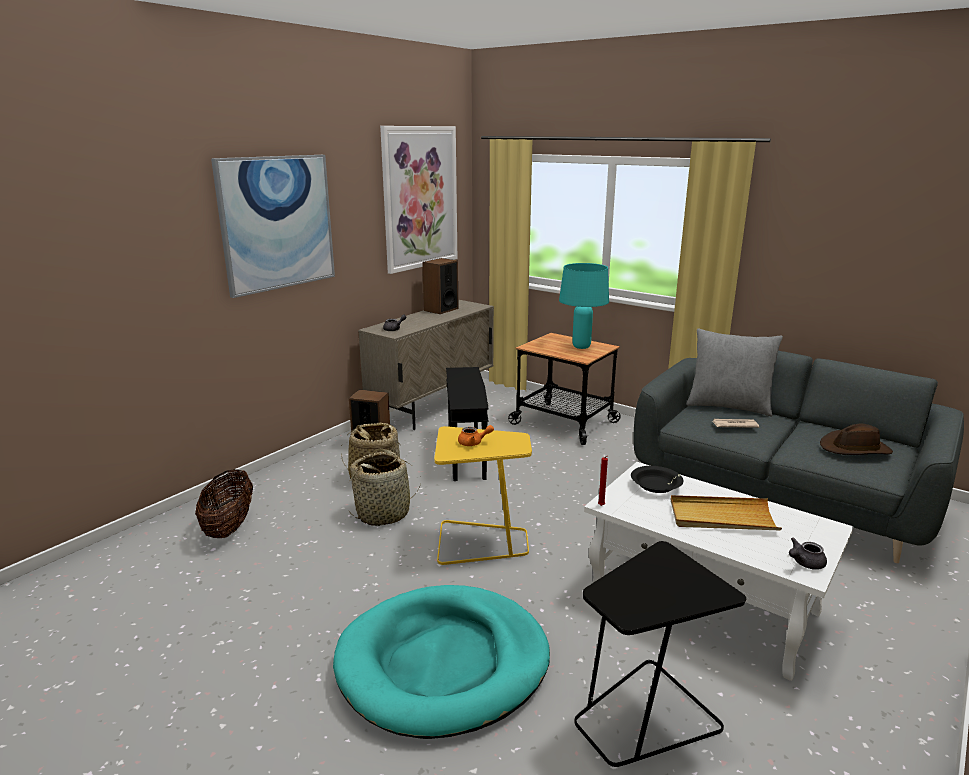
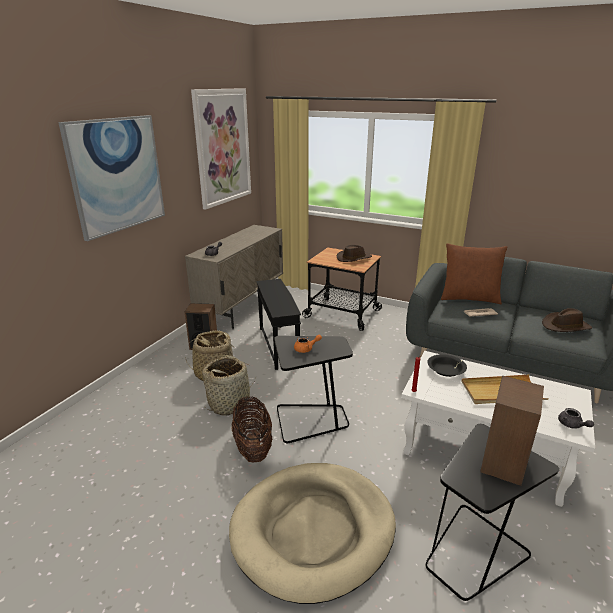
camera: 10 degrees left, 5 degrees up
basket [195,469,253,538] -> basket moved to [232,396,272,462]
turquoise dog bed [333,585,550,739] -> beige dog bed [229,463,396,604]
speaker [422,258,458,314] -> speaker moved to [480,376,544,486]
yellow side table [434,426,532,565] -> black side table [274,336,353,443]
turquoise table lamp [559,263,609,349] -> brown hat [337,245,372,262]
grey pillow [686,329,783,416] -> brown pillow [441,244,507,304]
grey teapot [789,538,827,570] -> grey teapot turned 75 degrees counterclockwise [558,408,594,429]

